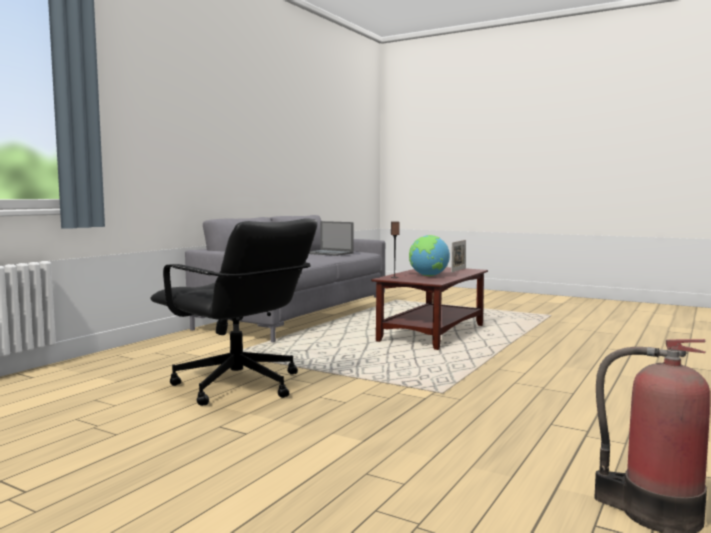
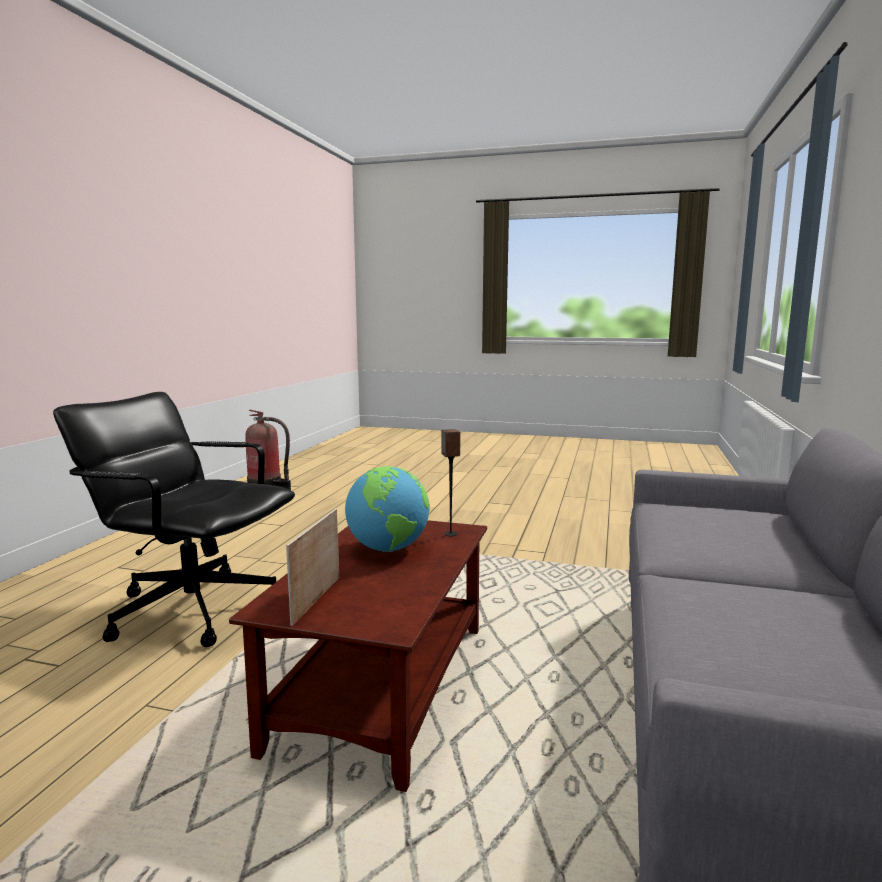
camera: 165 degrees right, 5 degrees up
black office chair [150,218,318,406] -> black office chair moved to [53,392,295,647]
laptop [309,221,353,256] -> none

